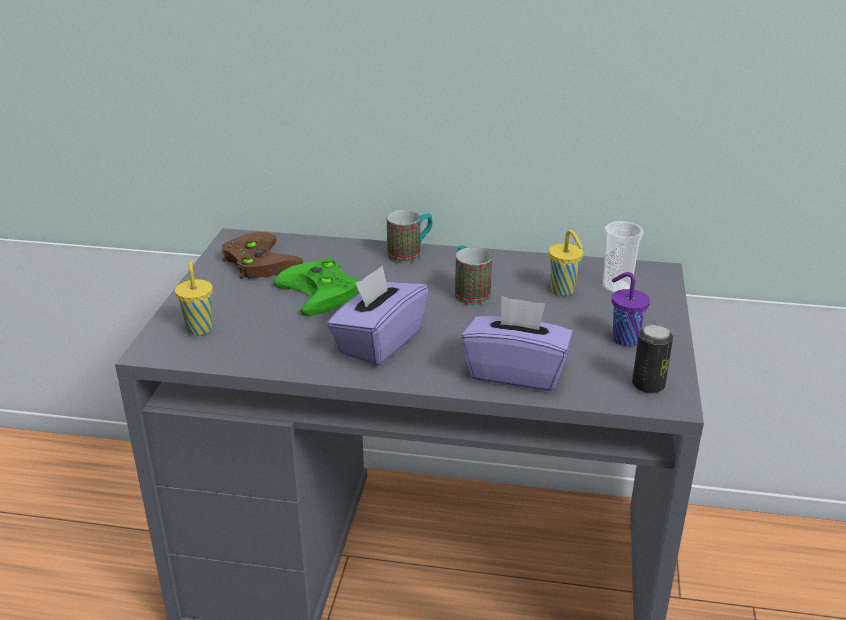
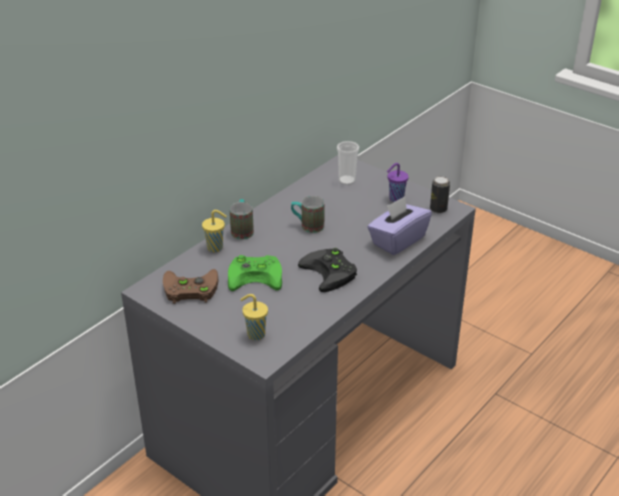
camera: 60 degrees left, 5 degrees up
purple tissue box [327,266,429,366] -> black game controller [298,248,357,292]
yellow cup [549,230,583,296] -> yellow cup moved to [202,210,227,252]

